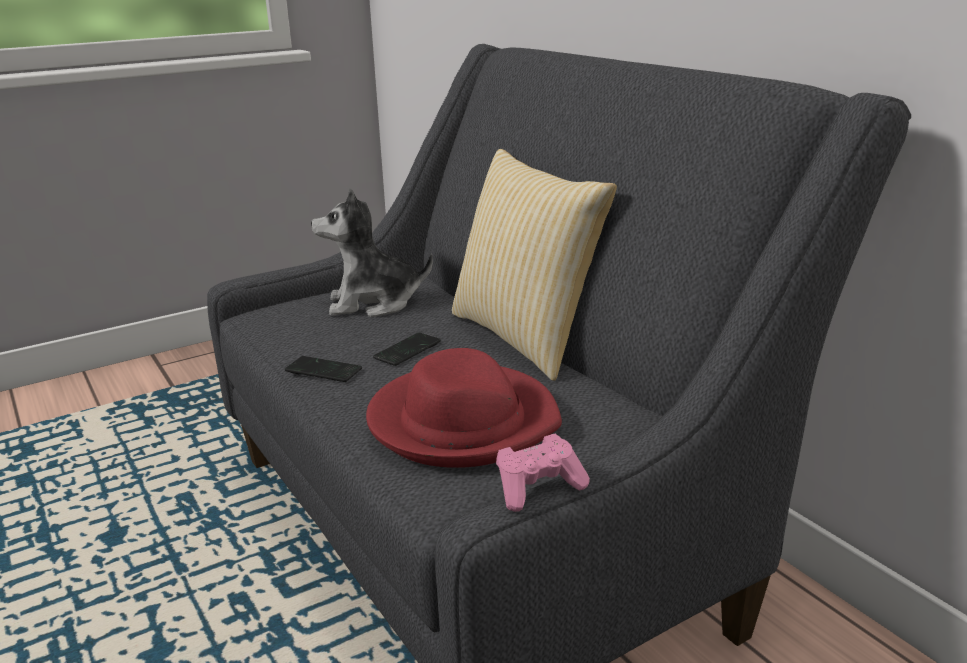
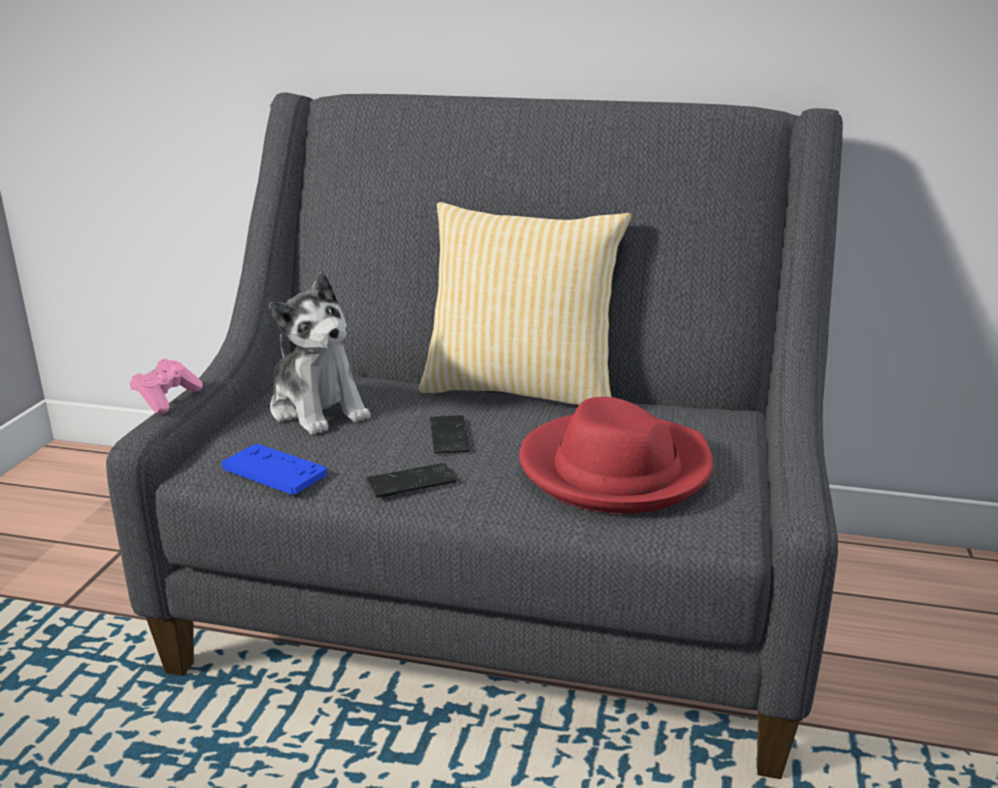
camera: 45 degrees left, 0 degrees up
plush toy [311,189,433,317] -> plush toy turned 75 degrees counterclockwise [269,272,371,435]
pink game controller [496,434,590,512] -> pink game controller moved to [130,359,203,414]
none -> blue game controller [222,444,327,495]

